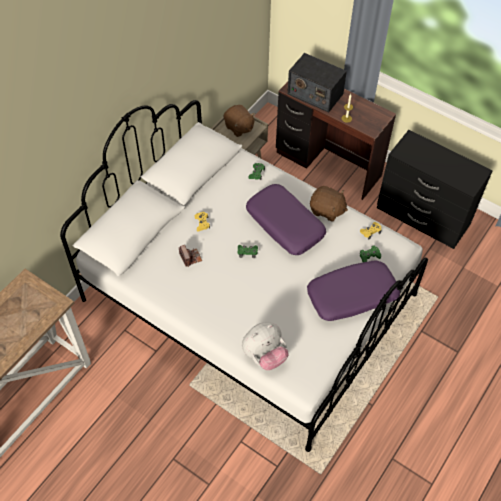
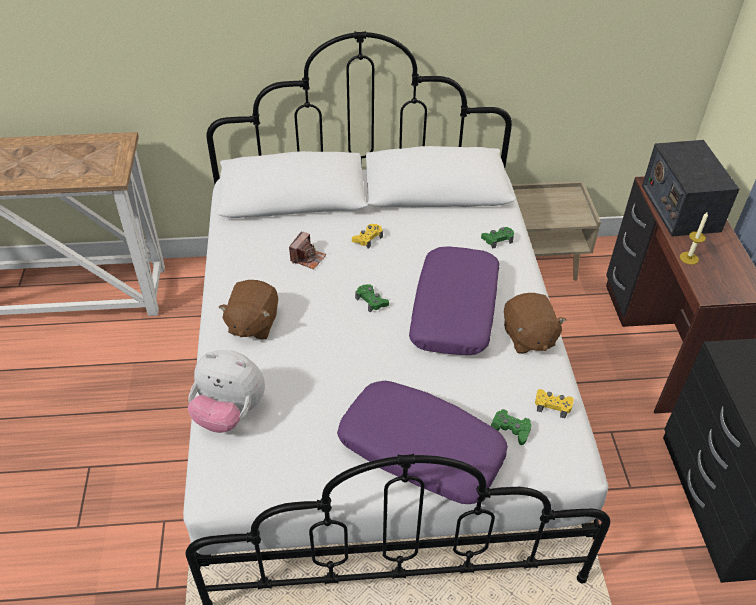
camera: 50 degrees right, 10 degrees down
brown plush toy [223,105,255,137] -> brown plush toy moved to [218,280,278,340]

